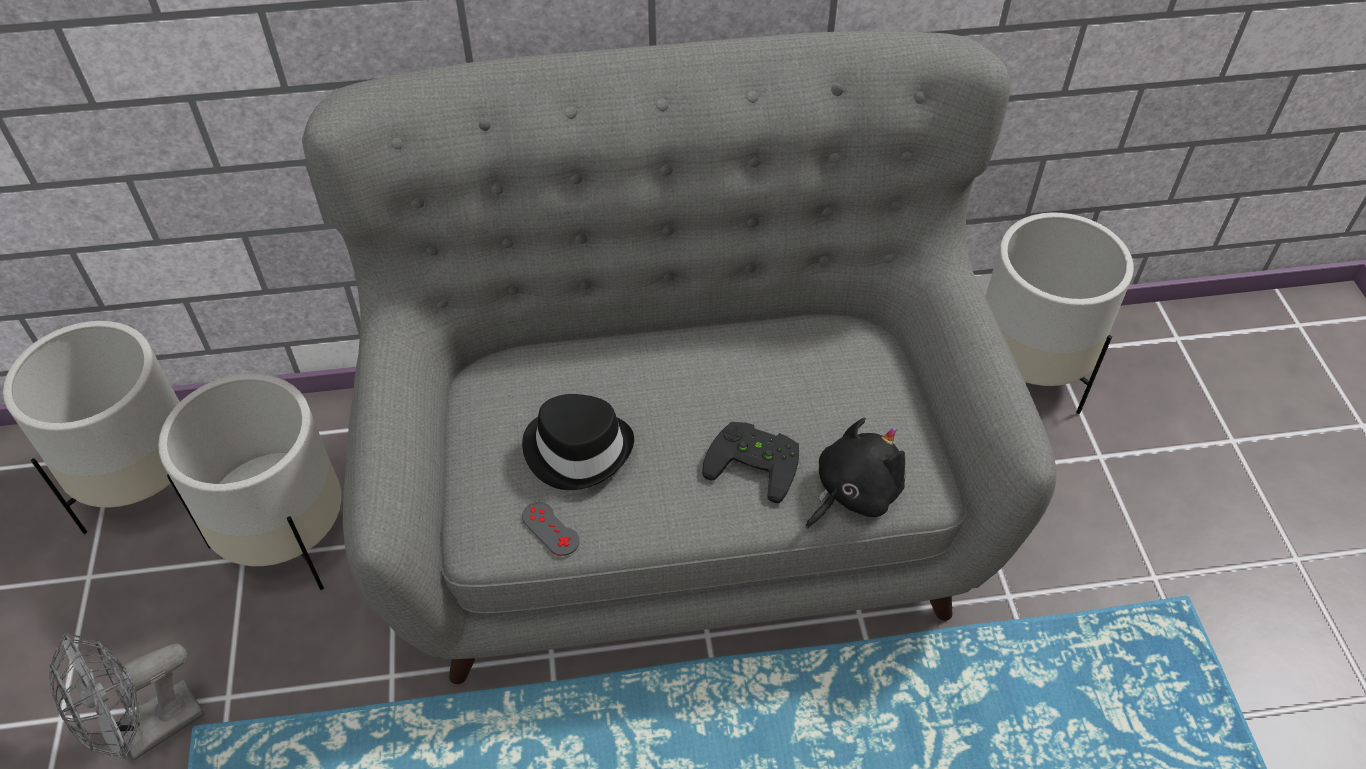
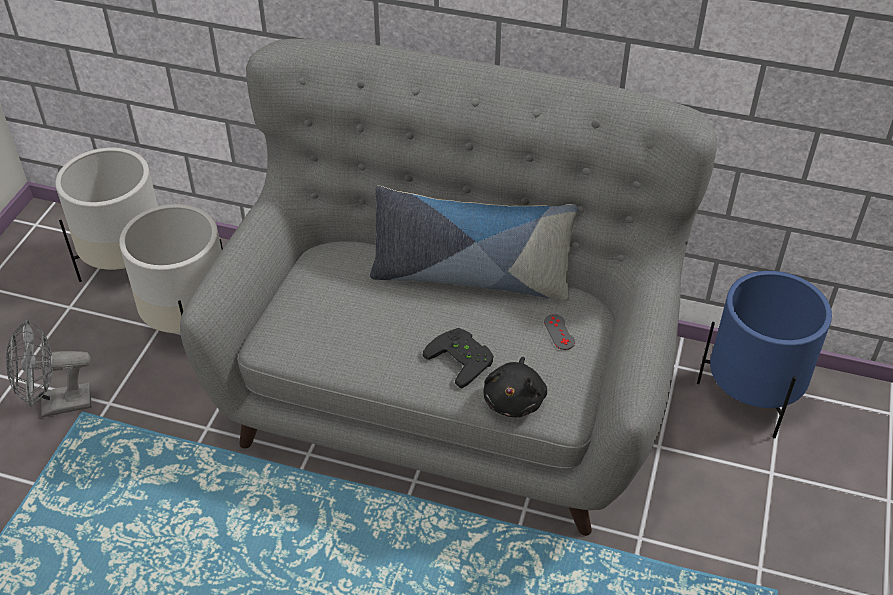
camera: 25 degrees right, 5 degrees down
black hat [522,394,634,490] -> none
grey game controller [522,502,579,556] -> grey game controller moved to [544,314,575,350]
black plush toy [806,418,905,529] -> black plush toy turned 120 degrees clockwise [483,357,547,417]
white planter [985,212,1134,414] -> blue planter [697,271,832,438]
none -> pillow [370,186,578,301]

